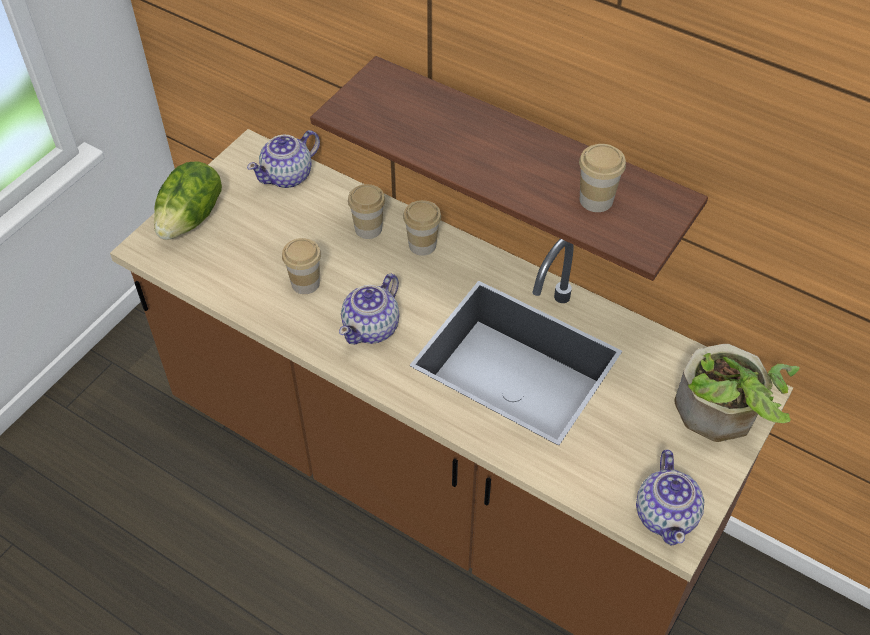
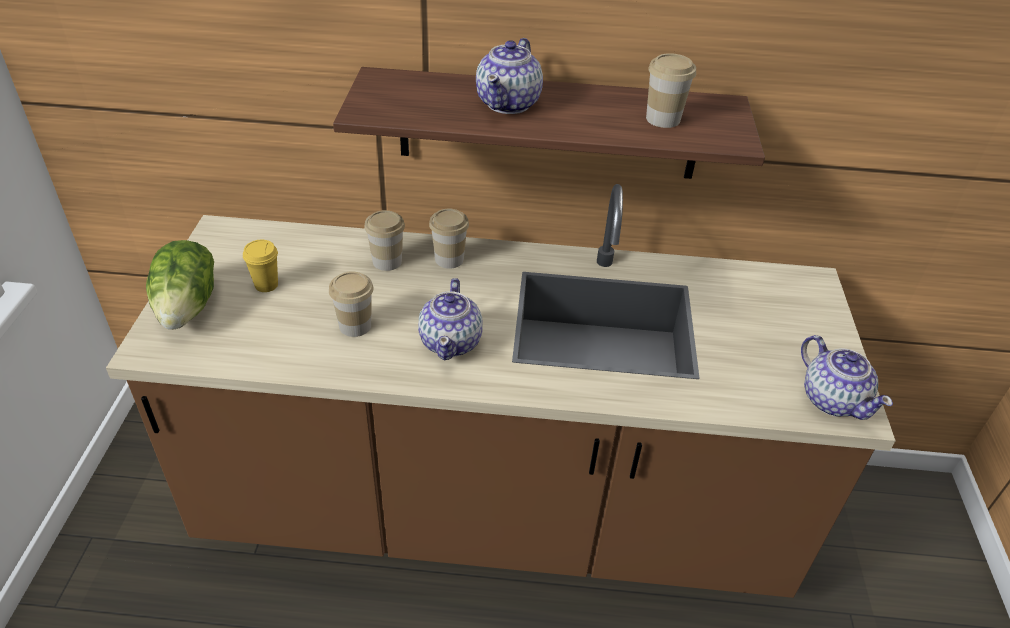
camera: 30 degrees left, 10 degrees down
teapot [247,130,320,188] -> teapot moved to [476,38,543,114]
potted plant [674,344,800,442] -> none
none -> yellow cup [243,240,278,292]

